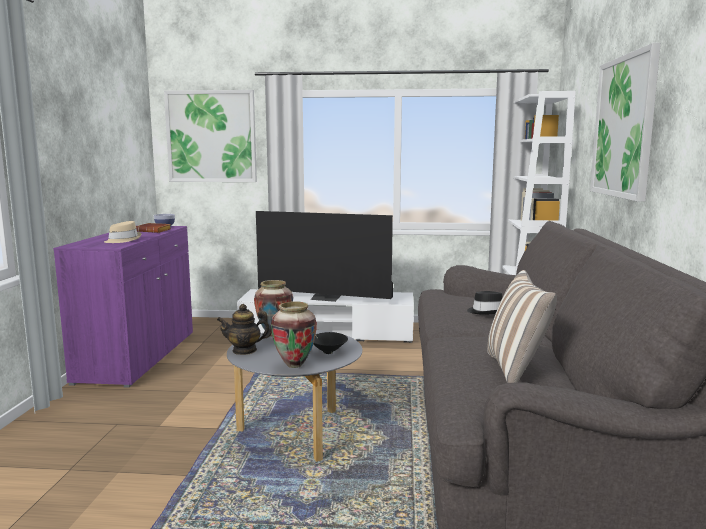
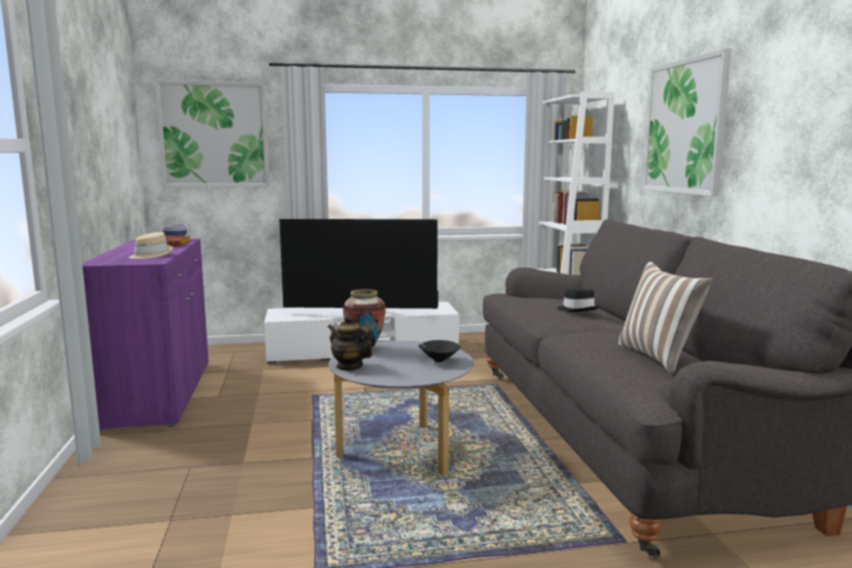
camera: 15 degrees left, 0 degrees up
teapot [217,304,272,355] -> teapot turned 60 degrees clockwise [328,315,372,371]
vase [271,301,317,368] -> none

